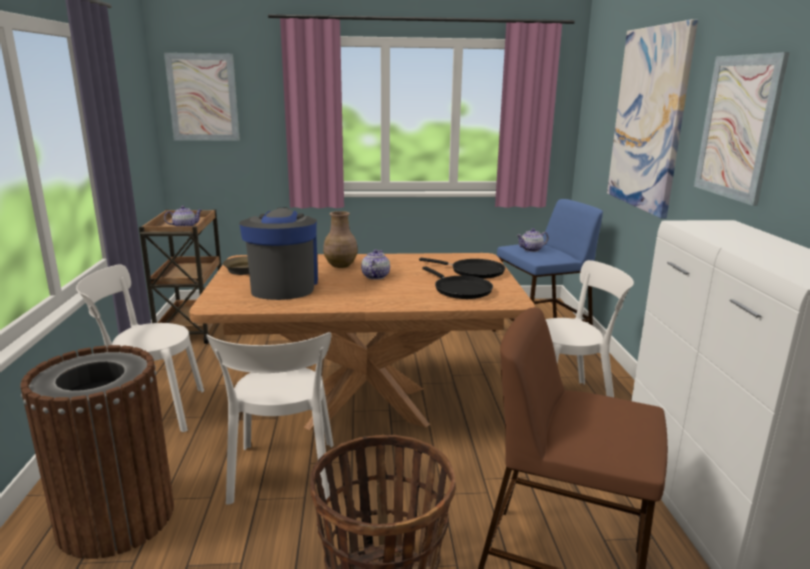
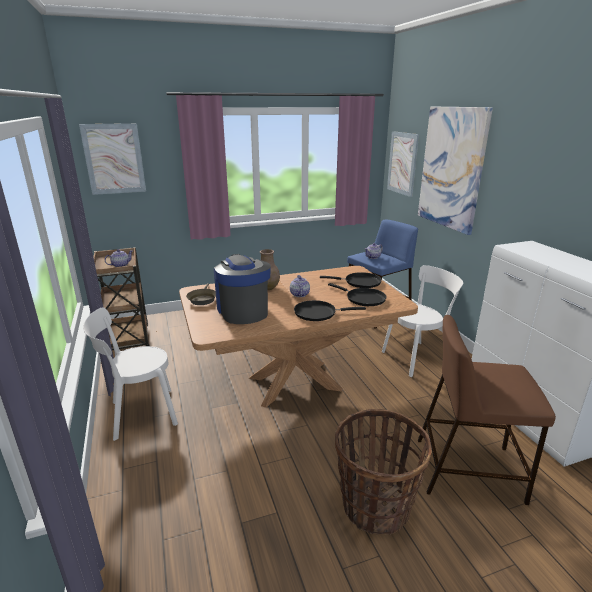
camera: 15 degrees left, 5 degrees up
brown trash can [20,345,174,559] -> none
white chair [206,332,334,505] -> none
picture [694,52,789,206] -> picture moved to [387,131,419,197]
none -> black frying pan [294,300,366,321]

